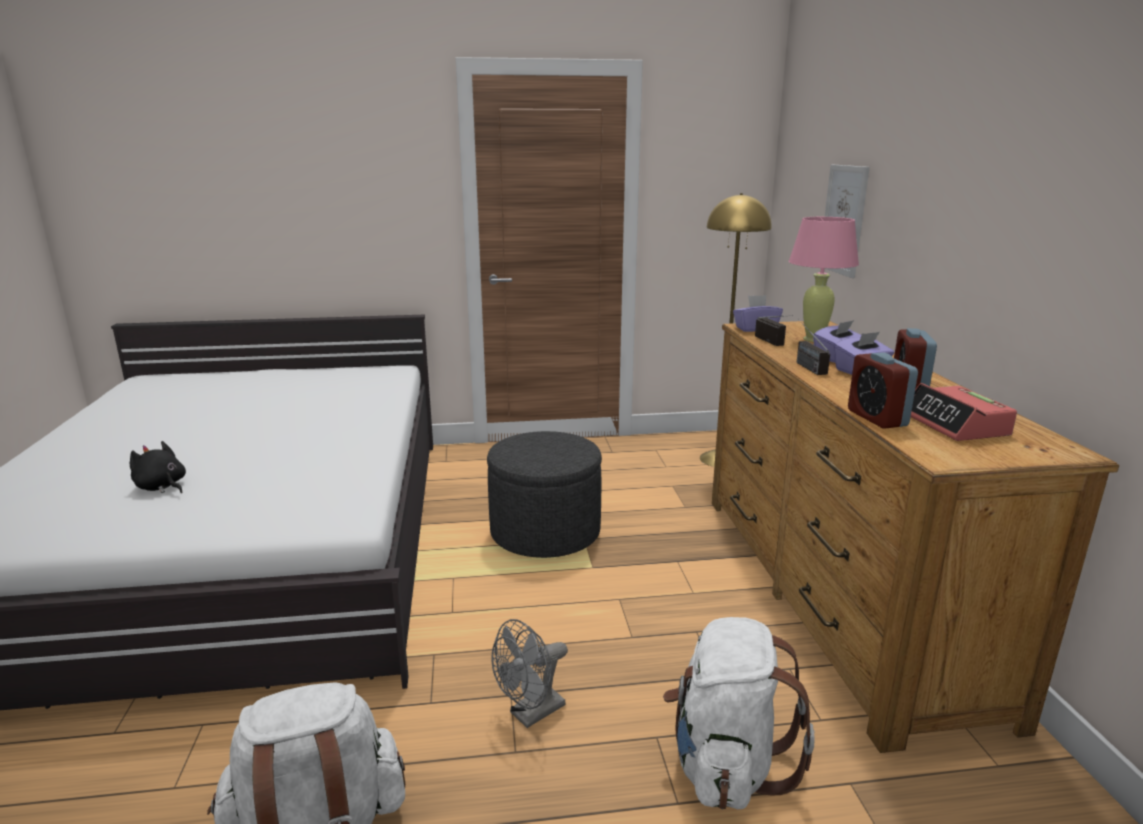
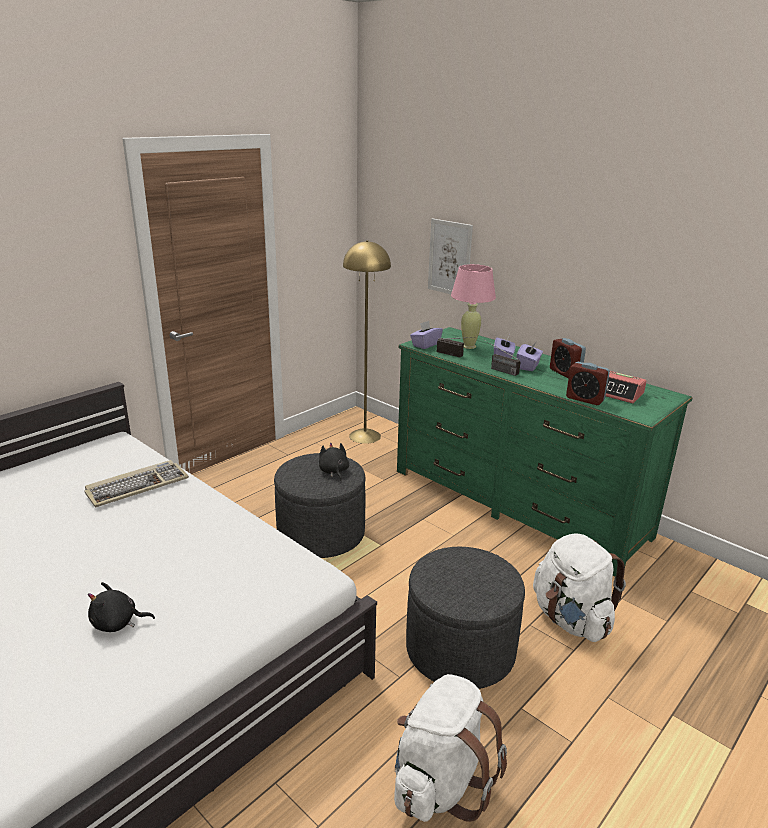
camera: 40 degrees left, 5 degrees up
grey fan [491,619,568,728] -> grey ottoman [406,547,525,689]
brown dresser [712,321,1119,753] -> green dresser [397,327,693,576]
none -> keyboard [84,460,189,508]
none -> black plush toy [319,443,349,481]

